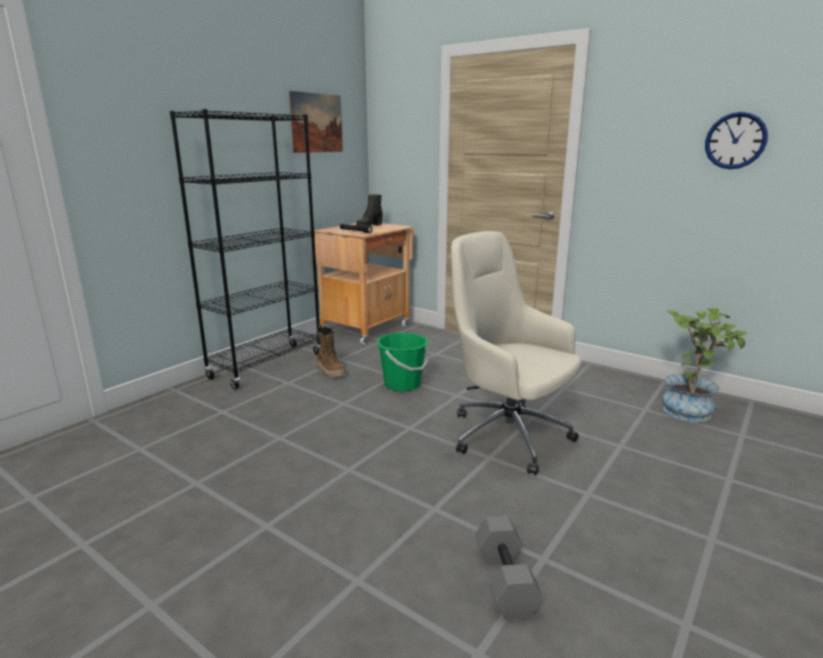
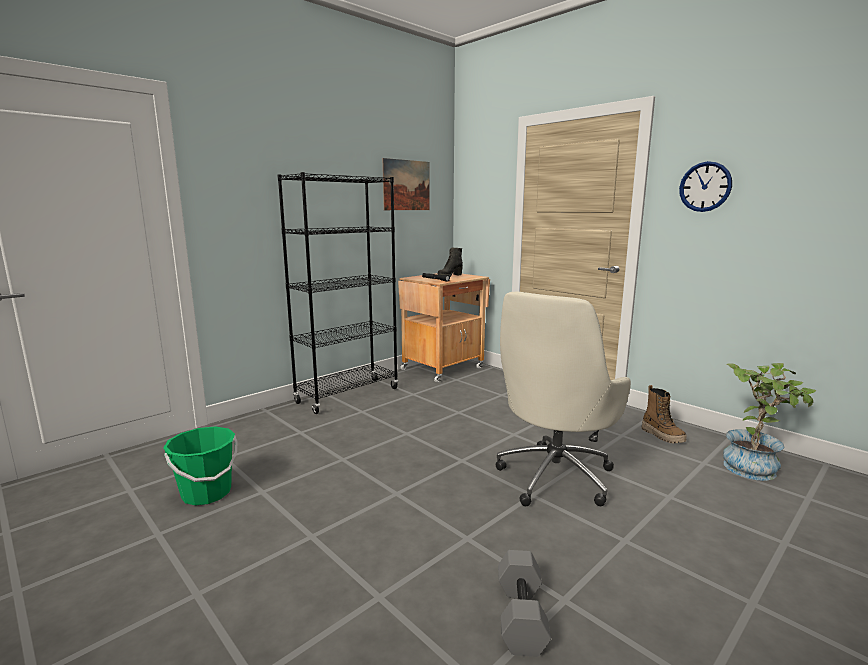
camera: 10 degrees right, 5 degrees down
boot [316,325,346,378] -> boot moved to [642,385,687,443]
green bucket [376,333,428,392] -> green bucket moved to [163,427,237,505]
beige office chair [451,231,582,475] -> beige office chair turned 105 degrees counterclockwise [496,292,631,506]
wall clock [705,112,768,169] -> wall clock moved to [679,161,732,212]

